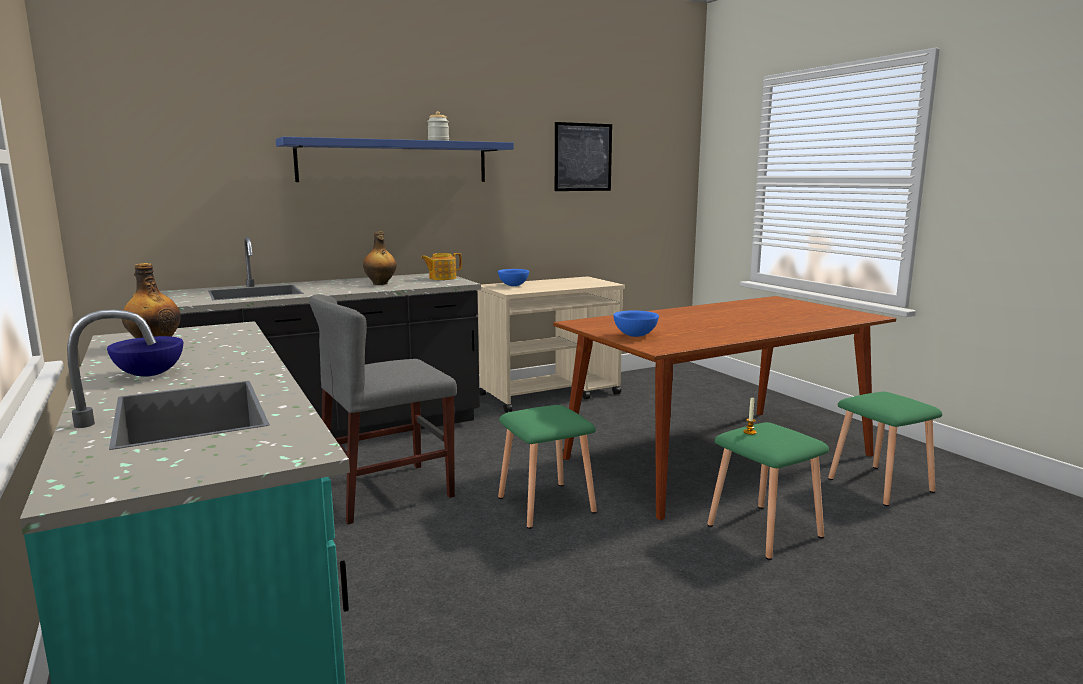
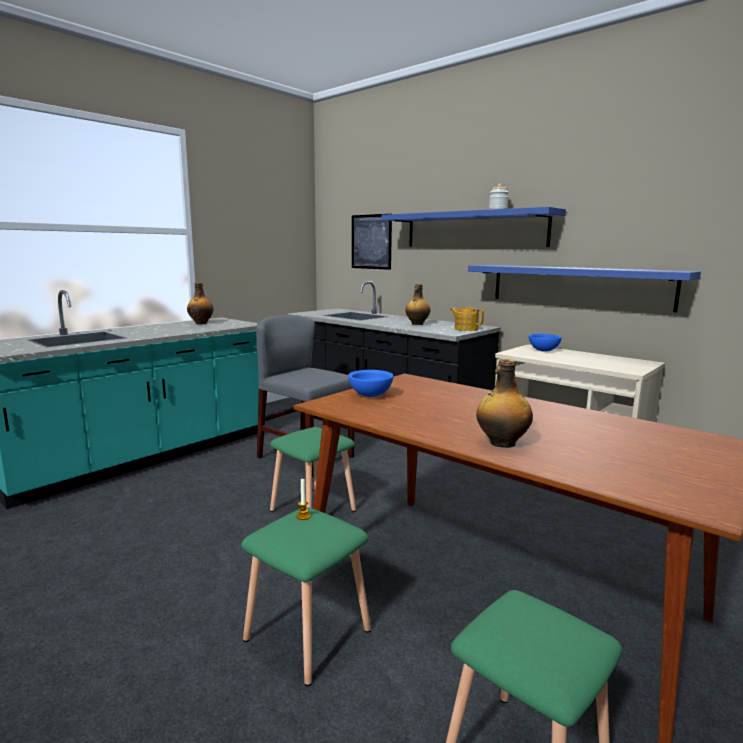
camera: 70 degrees right, 0 degrees up
blue bowl [107,336,183,377] -> none
picture [555,122,612,191] -> picture moved to [352,214,392,270]
none -> blue shelf [468,265,701,312]
none -> bottle [476,359,533,448]

